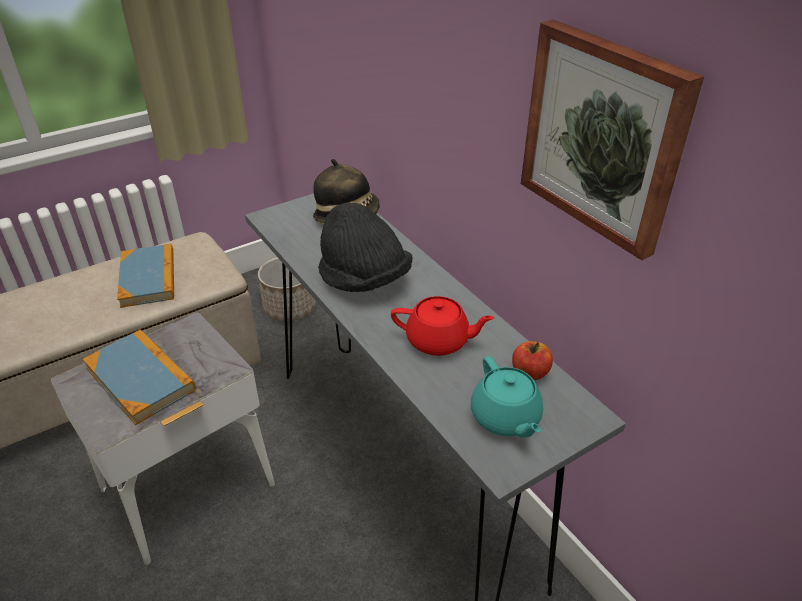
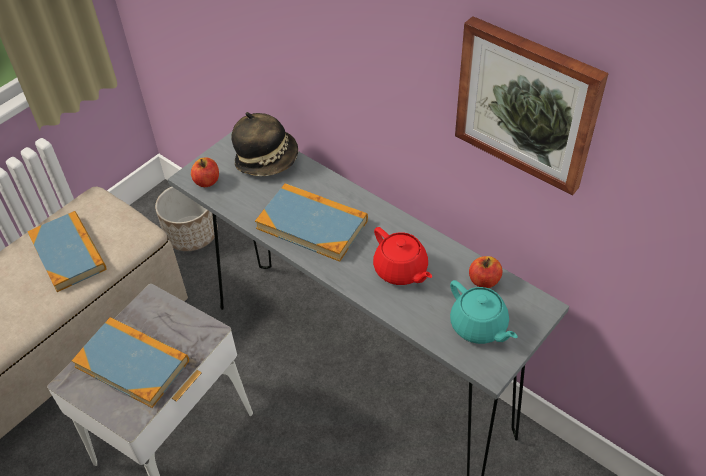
camera: 15 degrees left, 10 degrees up
black hat [318,203,412,292] -> book [255,183,368,262]
red teapot [391,296,495,356] -> red teapot turned 60 degrees clockwise [373,227,432,285]
none -> apple [191,157,219,187]

